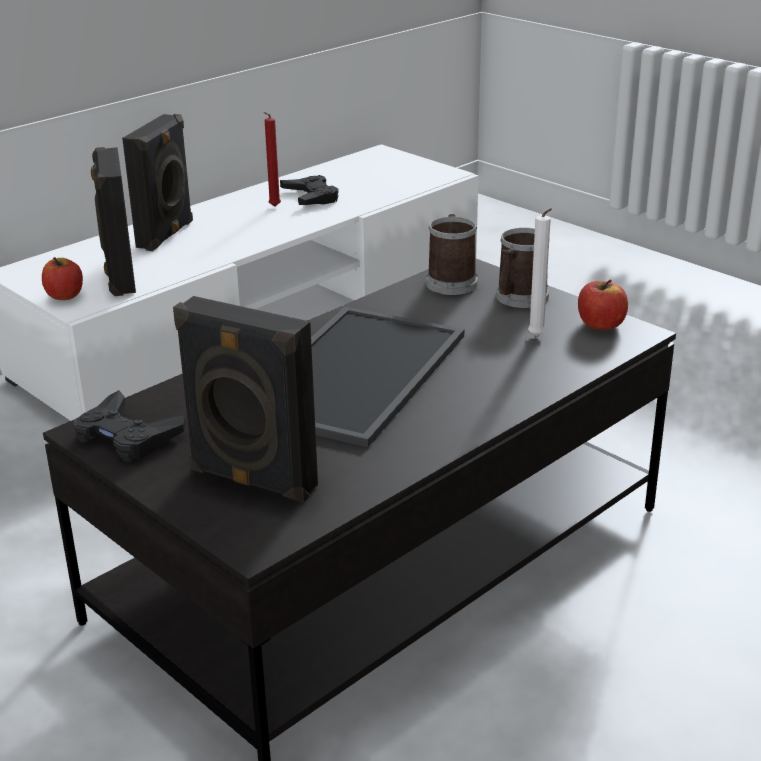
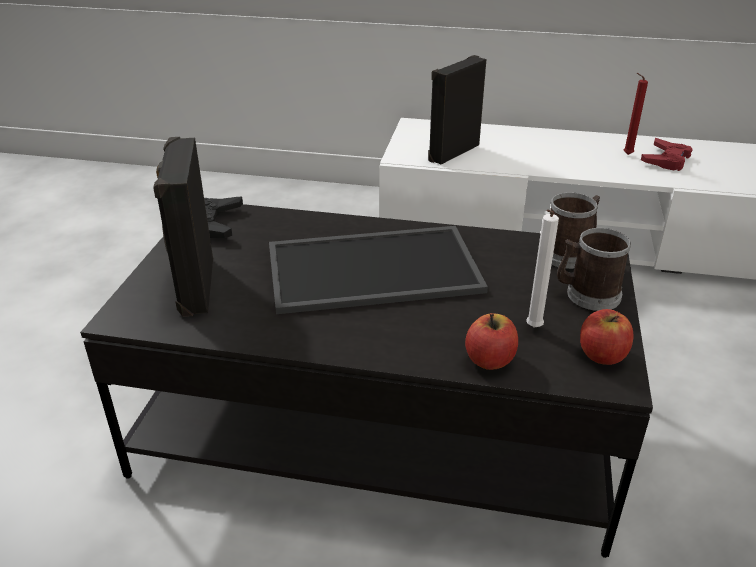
camera: 55 degrees right, 5 degrees up
apple [42,257,83,300] -> apple moved to [465,313,518,370]
black speaker [122,114,193,251] -> none
black game controller [280,175,339,205] -> red game controller [641,137,693,171]

